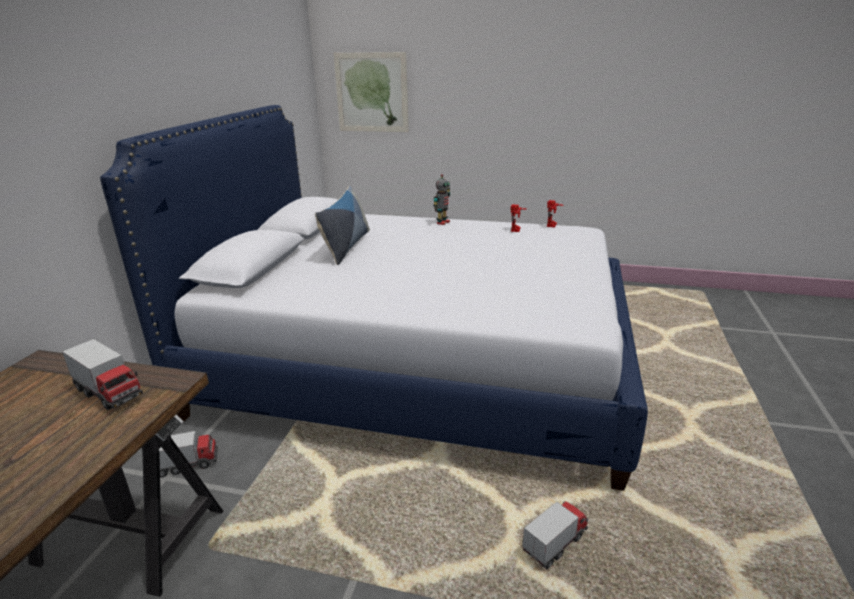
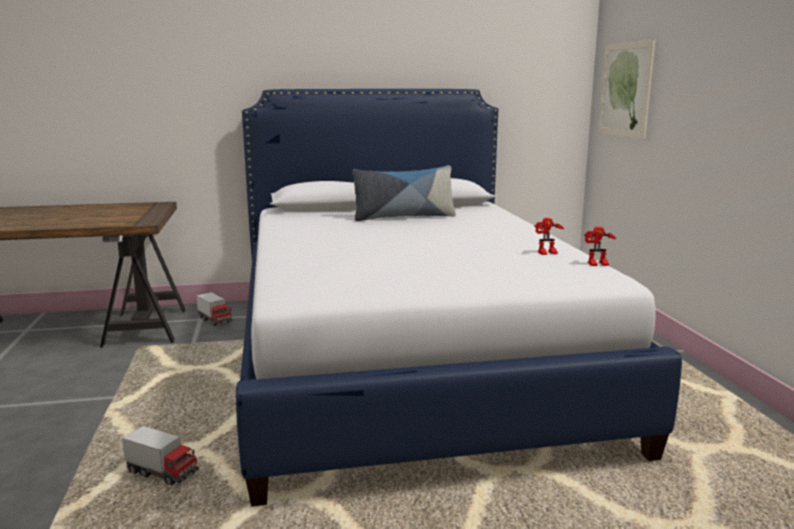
camera: 65 degrees right, 10 degrees down
toy truck [62,339,143,410] -> none
toy robot [433,174,450,225] -> none

